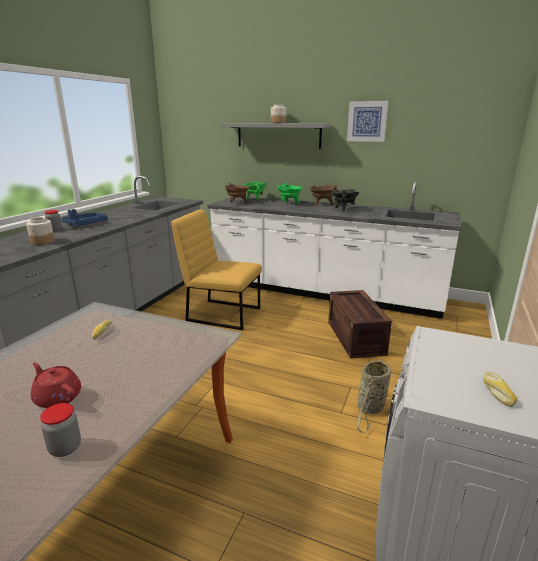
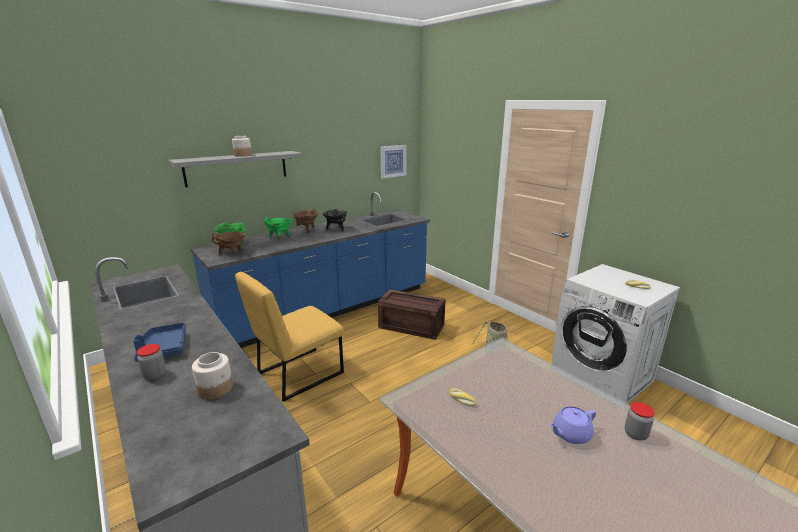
camera: 60 degrees left, 0 degrees up
red teapot [31,363,81,408] -> purple teapot [550,406,596,444]
white counter [208,181,461,319] -> blue counter [190,192,430,348]
picture [347,101,388,142] -> picture moved to [381,145,407,179]

